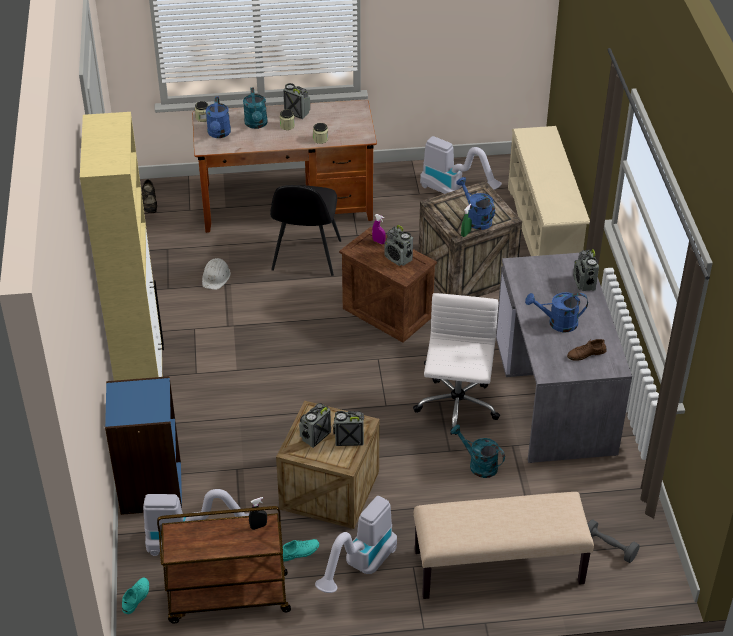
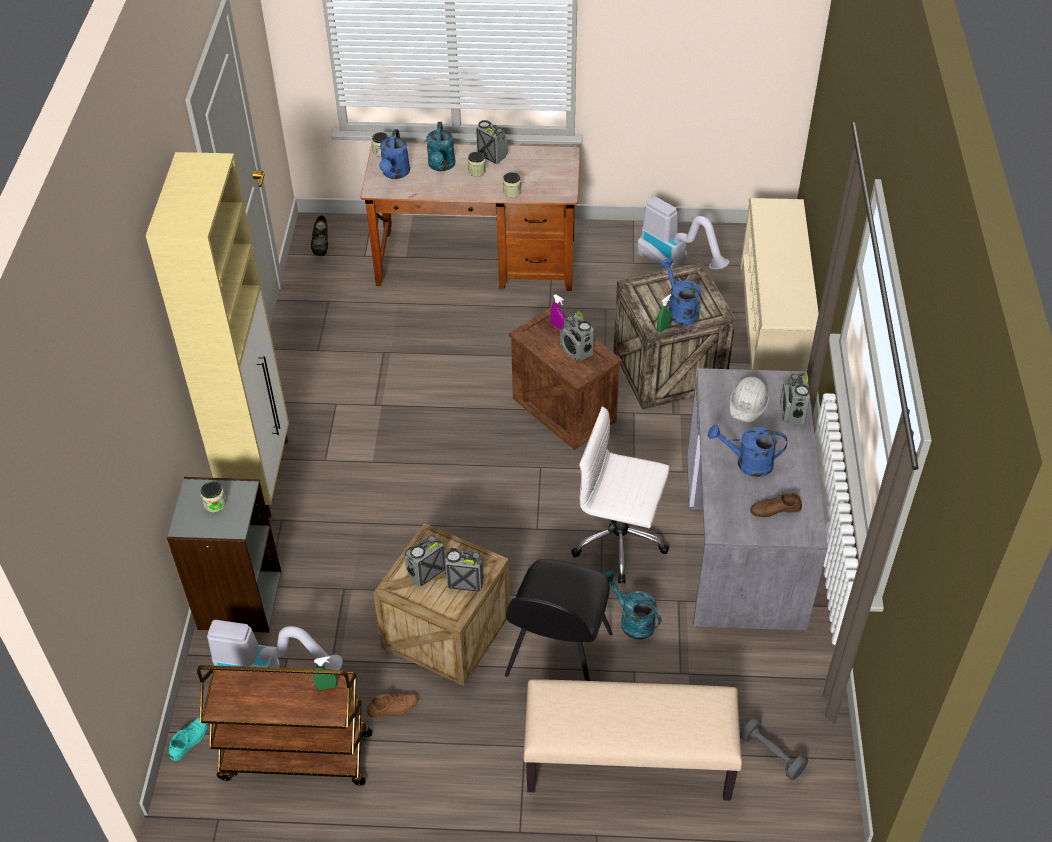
camera: 10 degrees right, 5 degrees up
blue bookcase [105,376,182,515] -> grey bookcase [167,477,281,632]
white hard hat [202,258,231,290] -> white hard hat moved to [730,377,769,423]
black spray bottle [249,497,267,530] -> green spray bottle [313,656,338,690]
black chair [270,185,341,276] -> black chair moved to [505,559,613,681]
turquoise shoe [283,539,319,561] -> brown shoe [367,694,418,718]
vacuum cleaner [315,496,397,593] -> none
white office chair [413,293,500,435] -> white office chair turned 90 degrees counterclockwise [571,406,670,584]
none -> jar [201,481,226,512]

